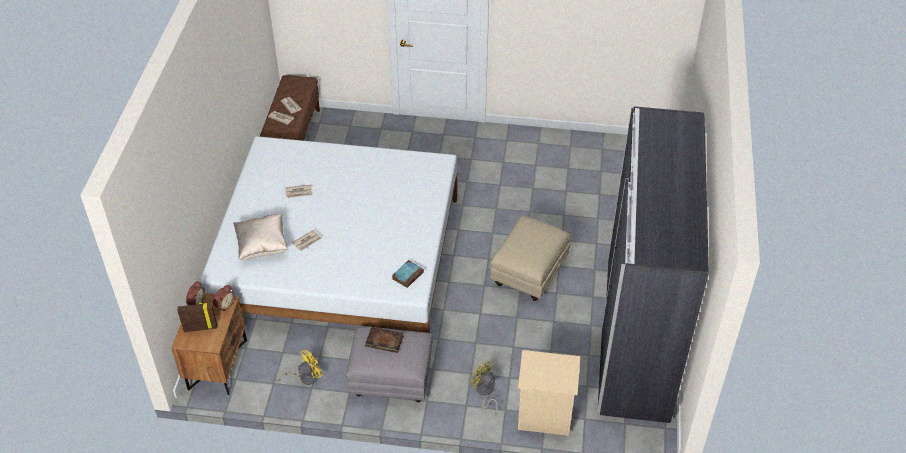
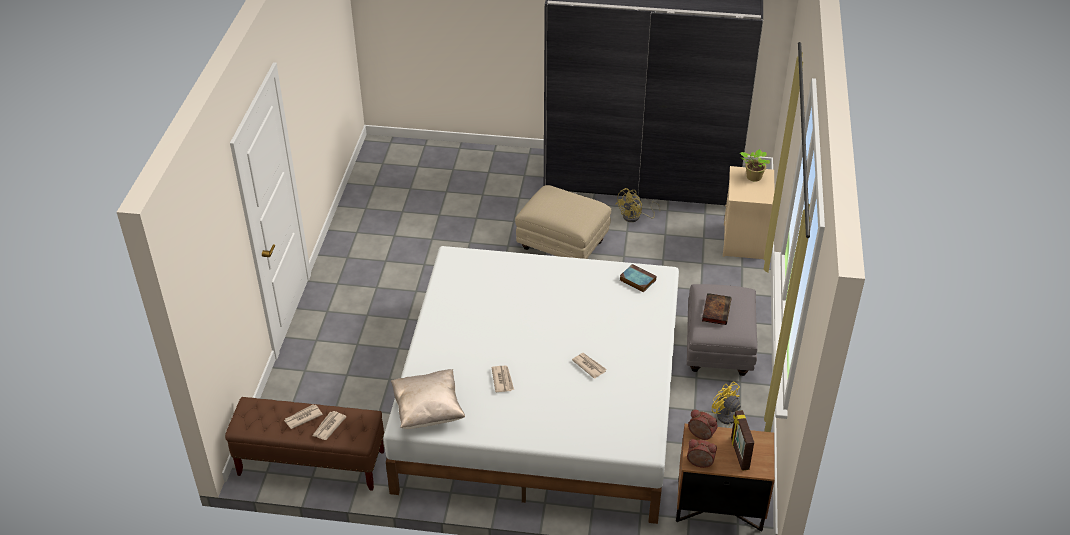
camera: 90 degrees left, 5 degrees down
beige pillow [233,214,288,260] -> beige pillow moved to [391,369,465,429]
yellow fan [470,359,498,414] -> yellow fan moved to [615,188,661,222]
none -> potted plant [740,149,770,182]

